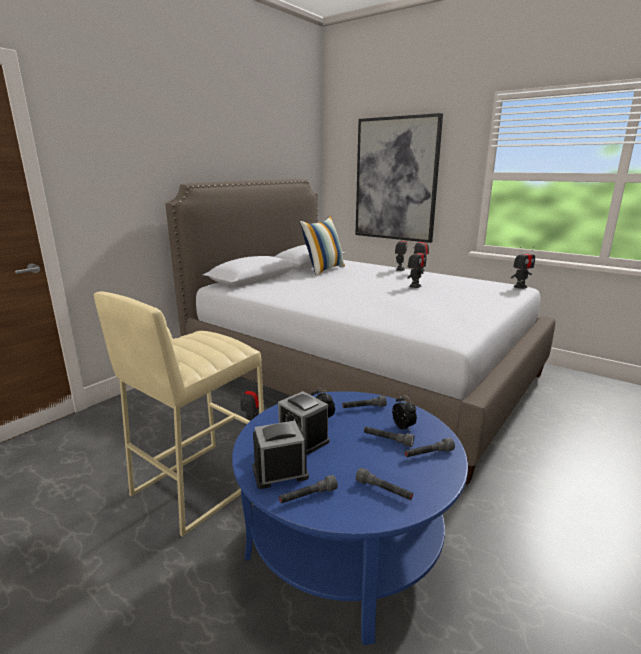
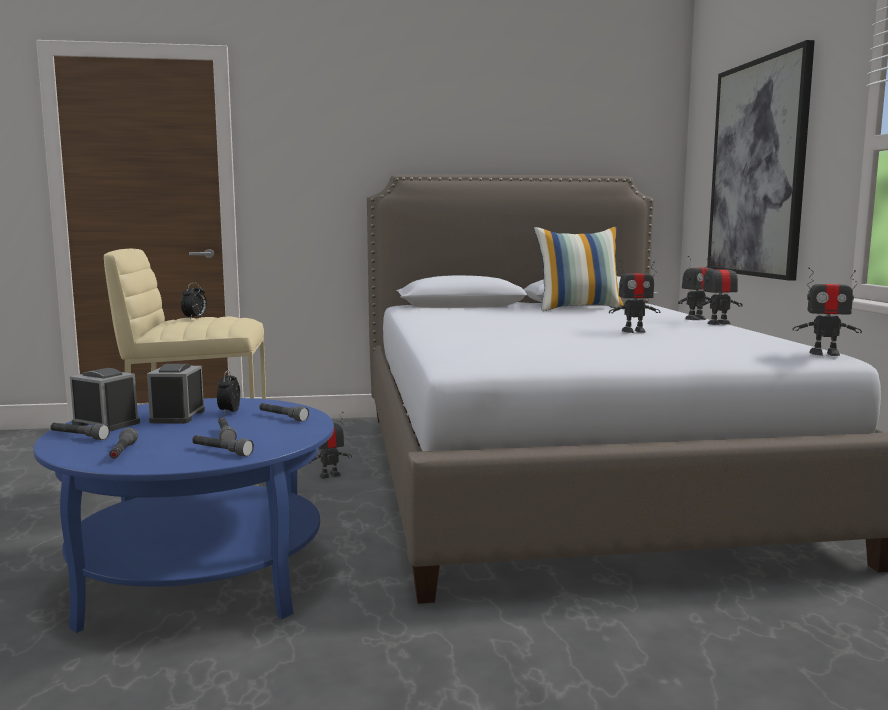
camera: 45 degrees right, 10 degrees down
alarm clock [392,394,417,431] -> alarm clock moved to [181,283,207,319]

